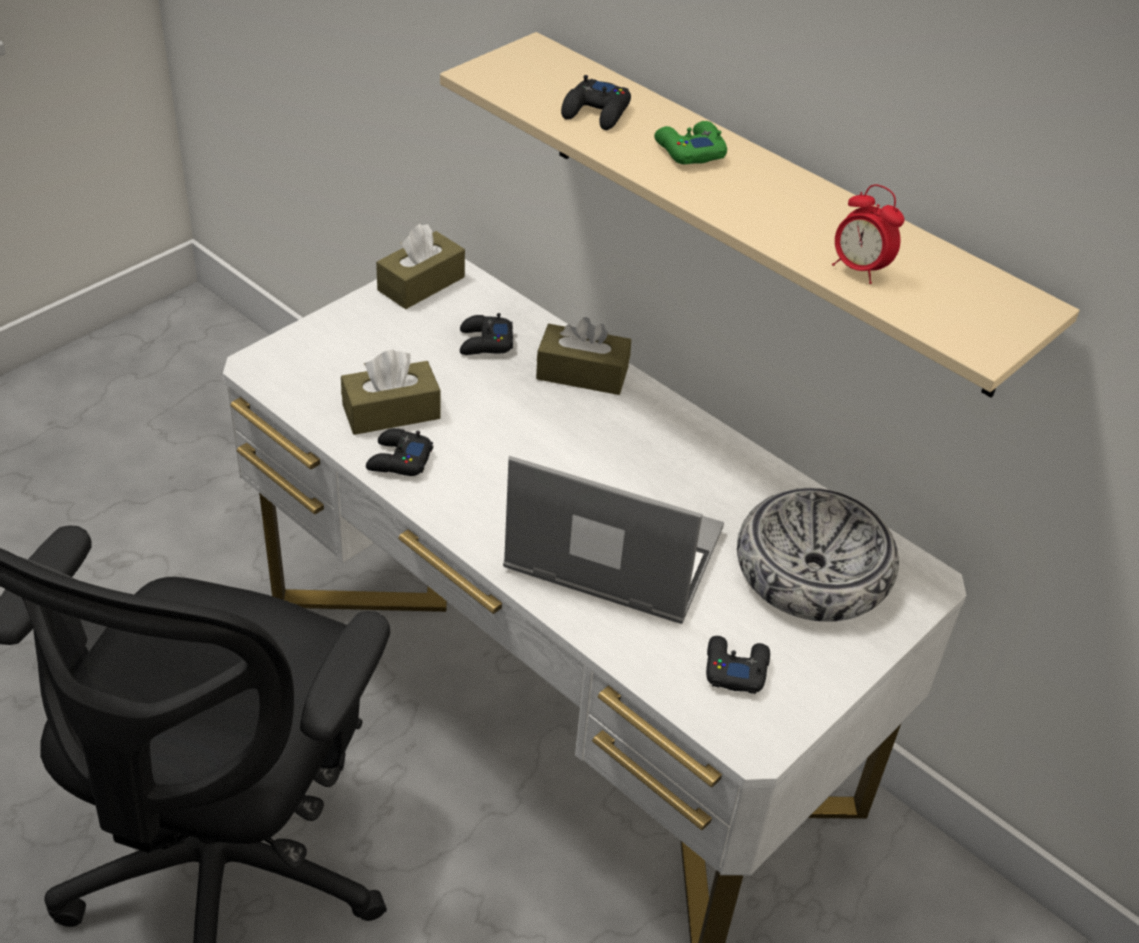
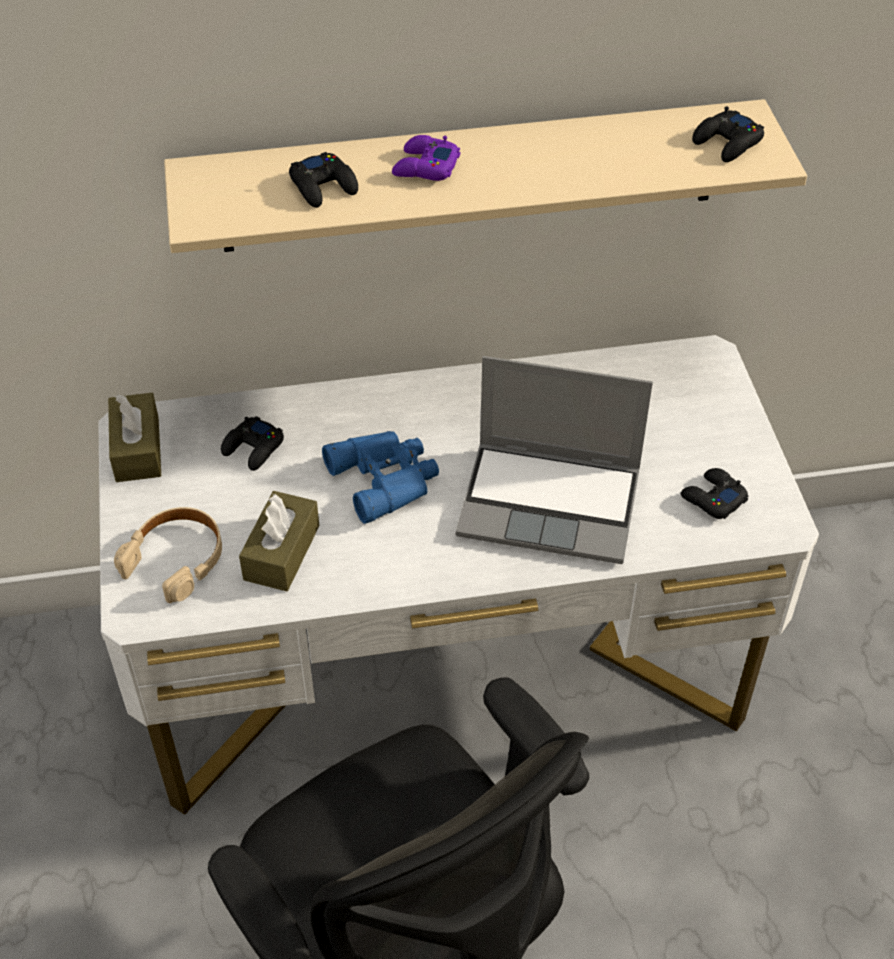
camera: 50 degrees left, 5 degrees up
black game controller [366,428,433,476] -> black game controller moved to [692,106,764,162]
laptop [503,456,724,624] -> laptop turned 135 degrees counterclockwise [456,356,653,564]
brown tissue box [536,317,631,395] -> none
green game controller [654,121,727,164] -> purple game controller [392,135,460,181]
bowl [737,488,899,622] -> none
alarm clock [832,184,904,284] -> none
none -> beige headphones [114,507,222,603]
none -> blue binoculars [322,431,439,524]

